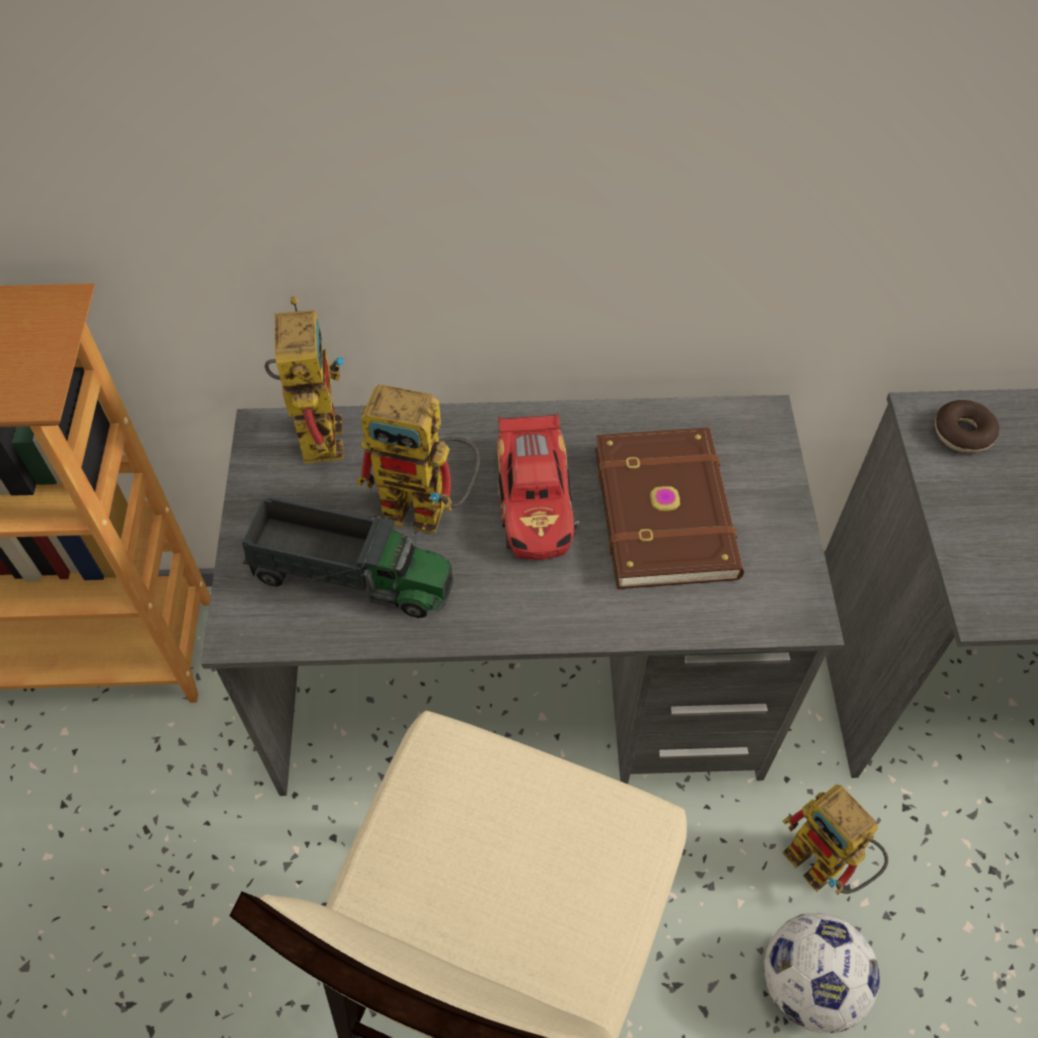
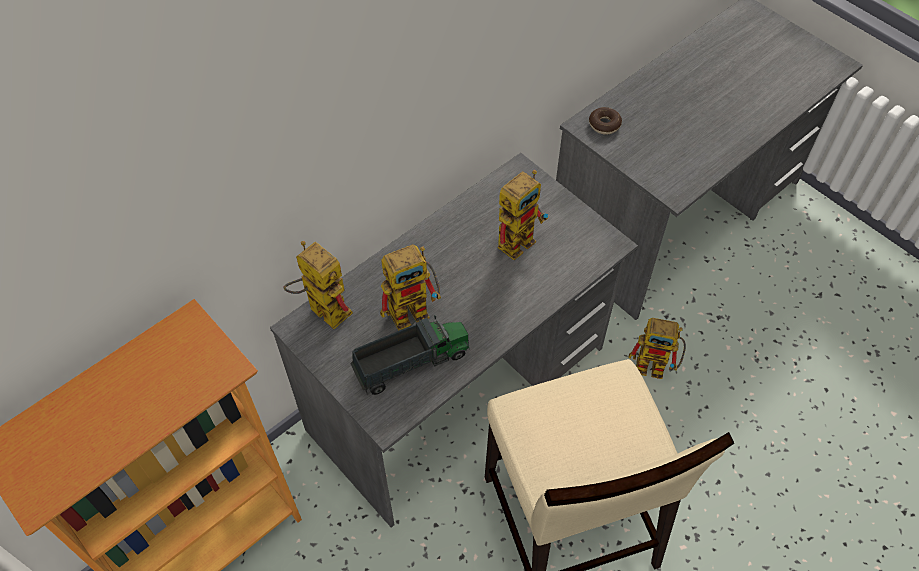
camera: 40 degrees left, 0 degrees up
toy car [497,412,580,560] -> none
brown book [595,428,744,589] -> toy robot [498,170,549,260]
football [764,913,880,1033] -> none

